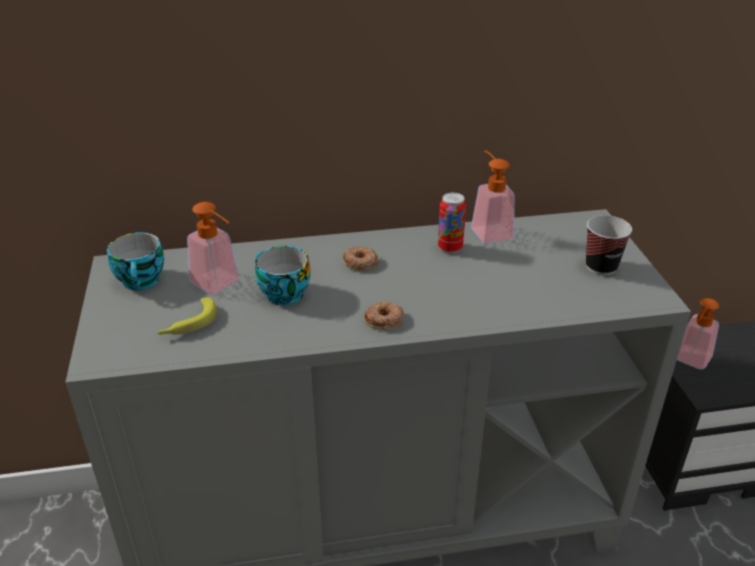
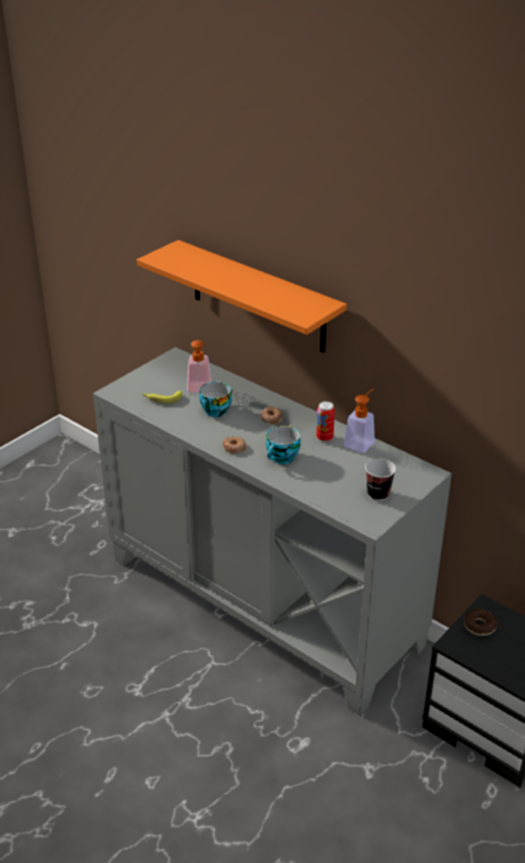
camera: 50 degrees right, 0 degrees up
cup [107,232,164,290] -> cup moved to [266,426,301,464]
soap dispenser [677,298,719,370] -> donut [464,609,497,636]
none -> orange shelf [137,240,347,353]

